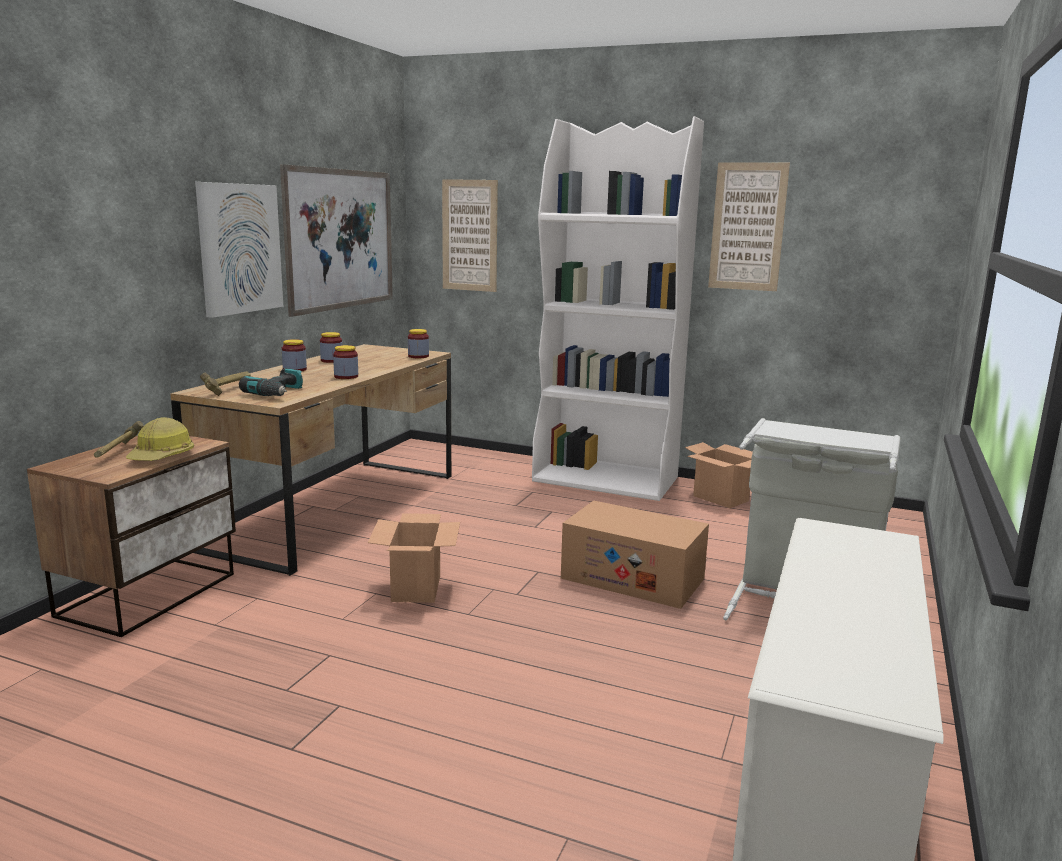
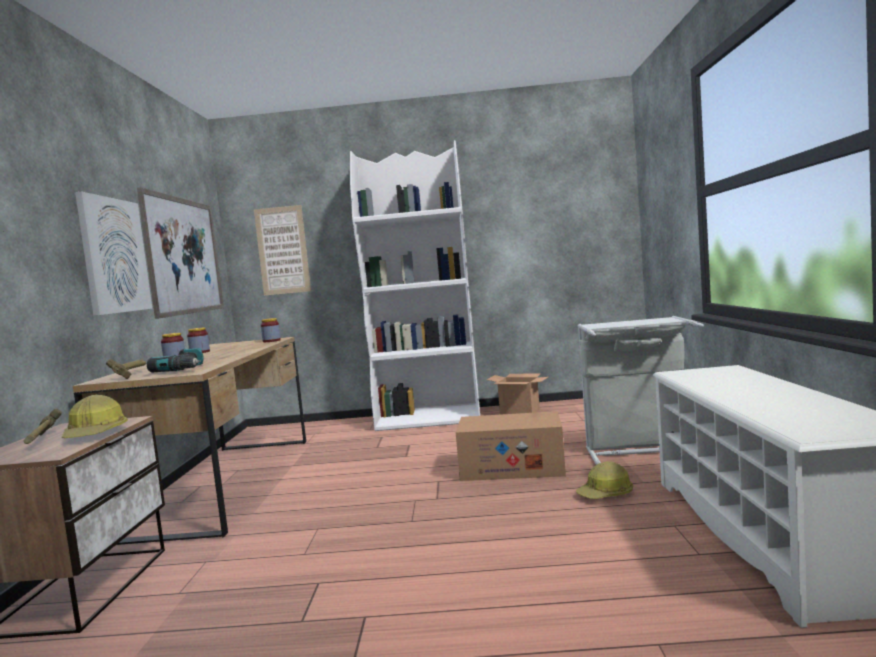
camera: 20 degrees left, 10 degrees down
jar [333,345,358,379] -> none
cardboard box [368,513,460,603] -> none
picture [708,162,790,291] -> none
none -> hard hat [576,461,633,499]

